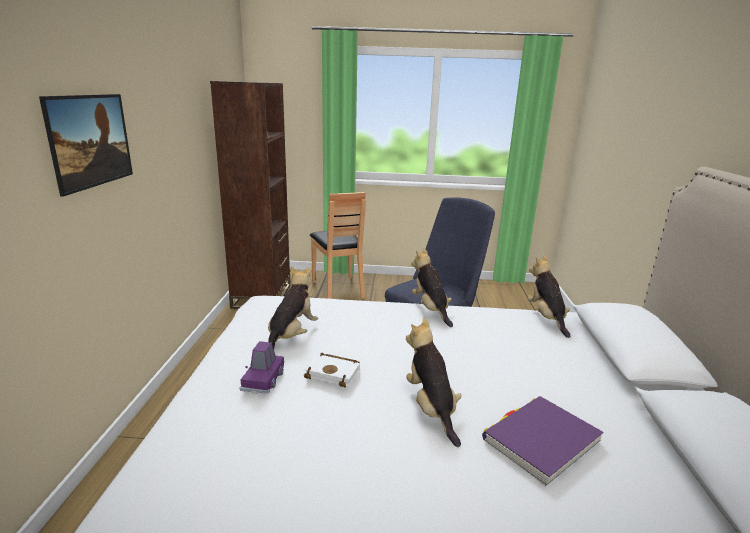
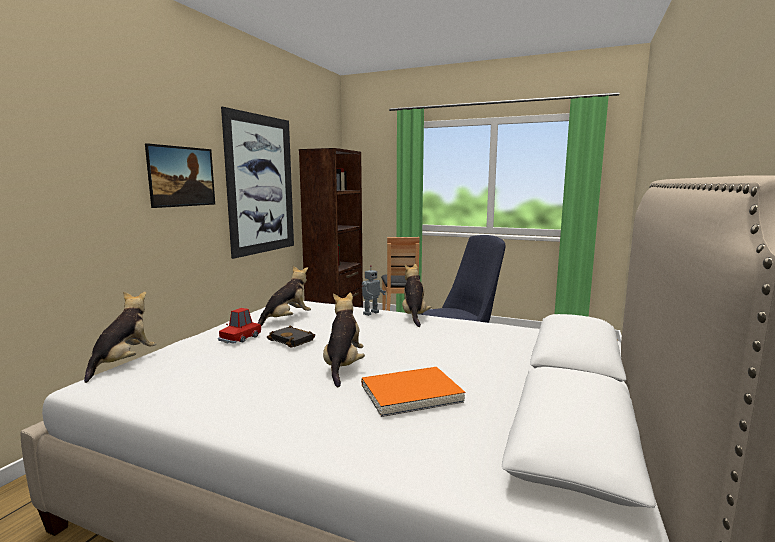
camera: 20 degrees right, 10 degrees down
purple toy car [240,341,284,394] -> red toy car [218,308,261,343]
white book [304,353,360,387] -> black book [267,325,315,348]
purple book [482,396,604,486] -> orange book [361,367,465,417]
plush toy [527,255,570,338] -> plush toy moved to [84,291,156,383]
none -> picture [221,107,294,259]
none -> toy robot [362,265,386,316]

